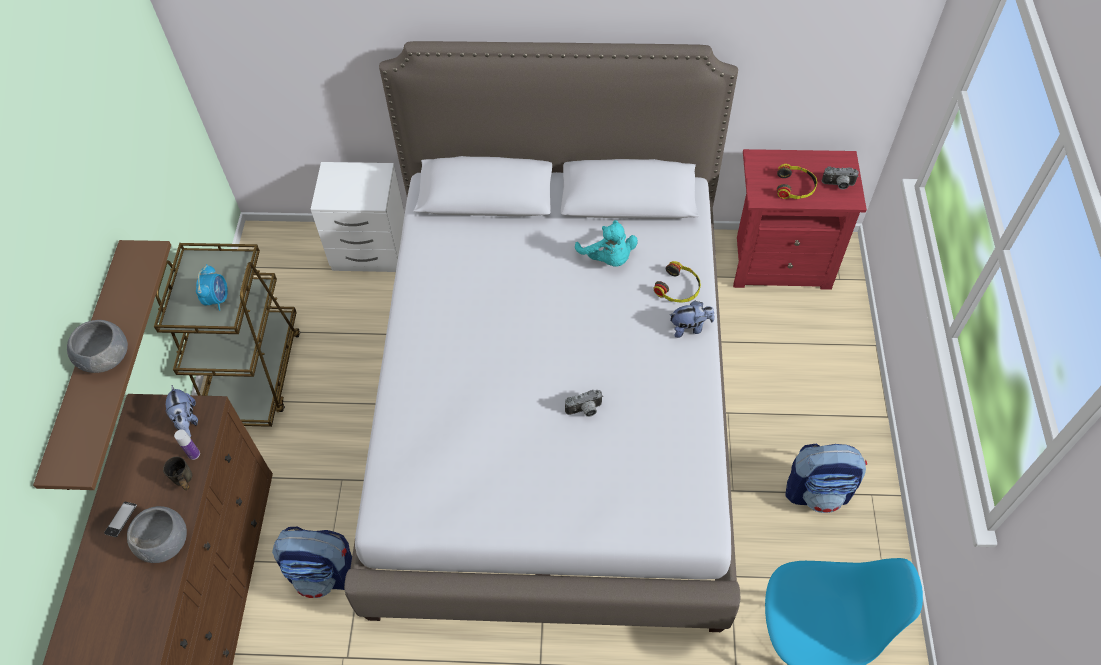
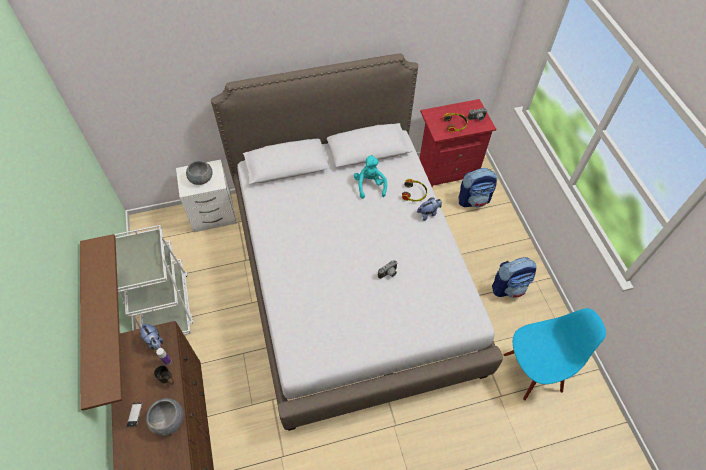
camera: 20 degrees left, 0 degrees up
grey bowl [67,320,128,373] -> grey bowl moved to [186,161,213,185]
brown cart [154,243,301,427] -> white cart [114,225,194,335]
alarm clock [196,264,228,311] -> none
backpack [272,527,352,598] -> backpack moved to [458,168,497,207]
turquoise plush toy [575,220,638,267] -> turquoise plush toy turned 135 degrees counterclockwise [354,155,387,199]

